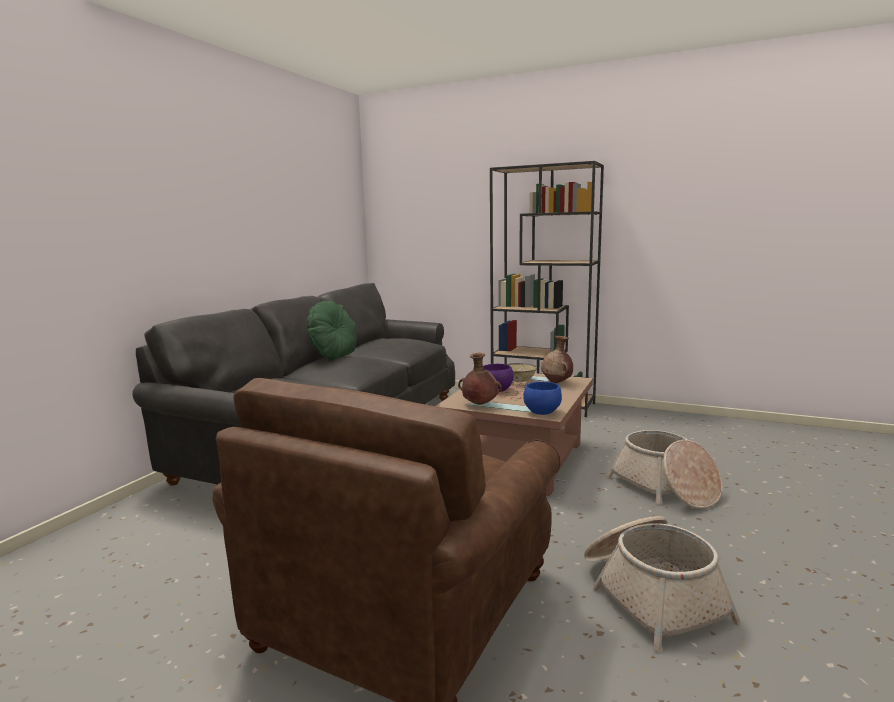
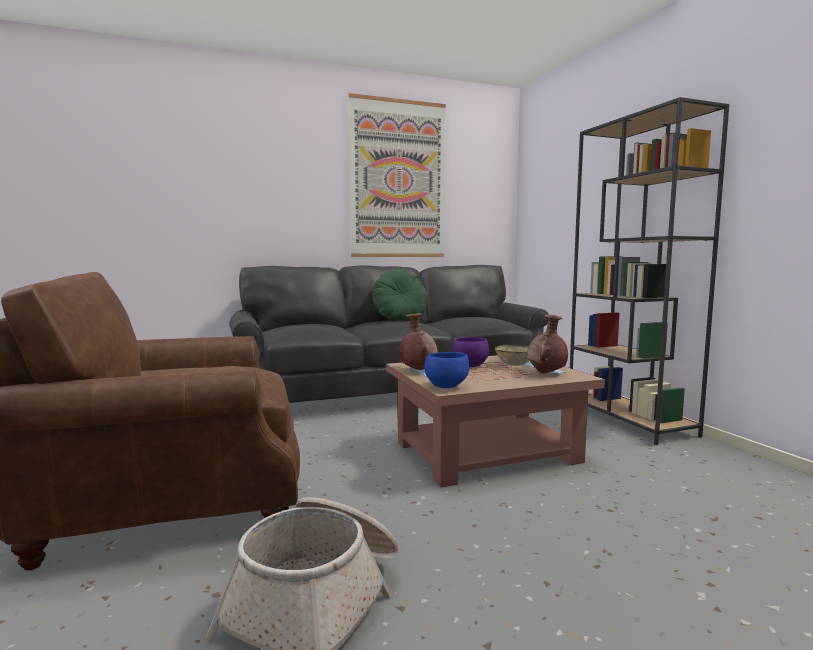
camera: 45 degrees right, 5 degrees down
basket [607,430,723,509] -> none
none -> picture [349,93,446,257]

